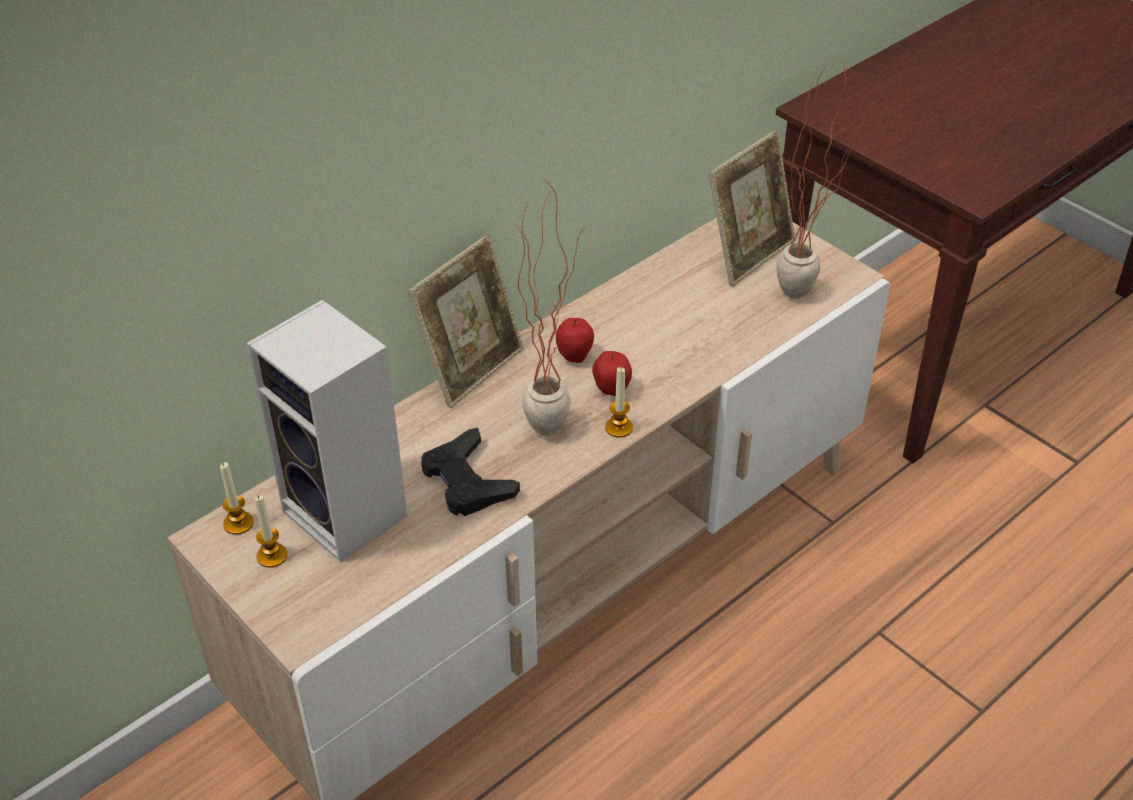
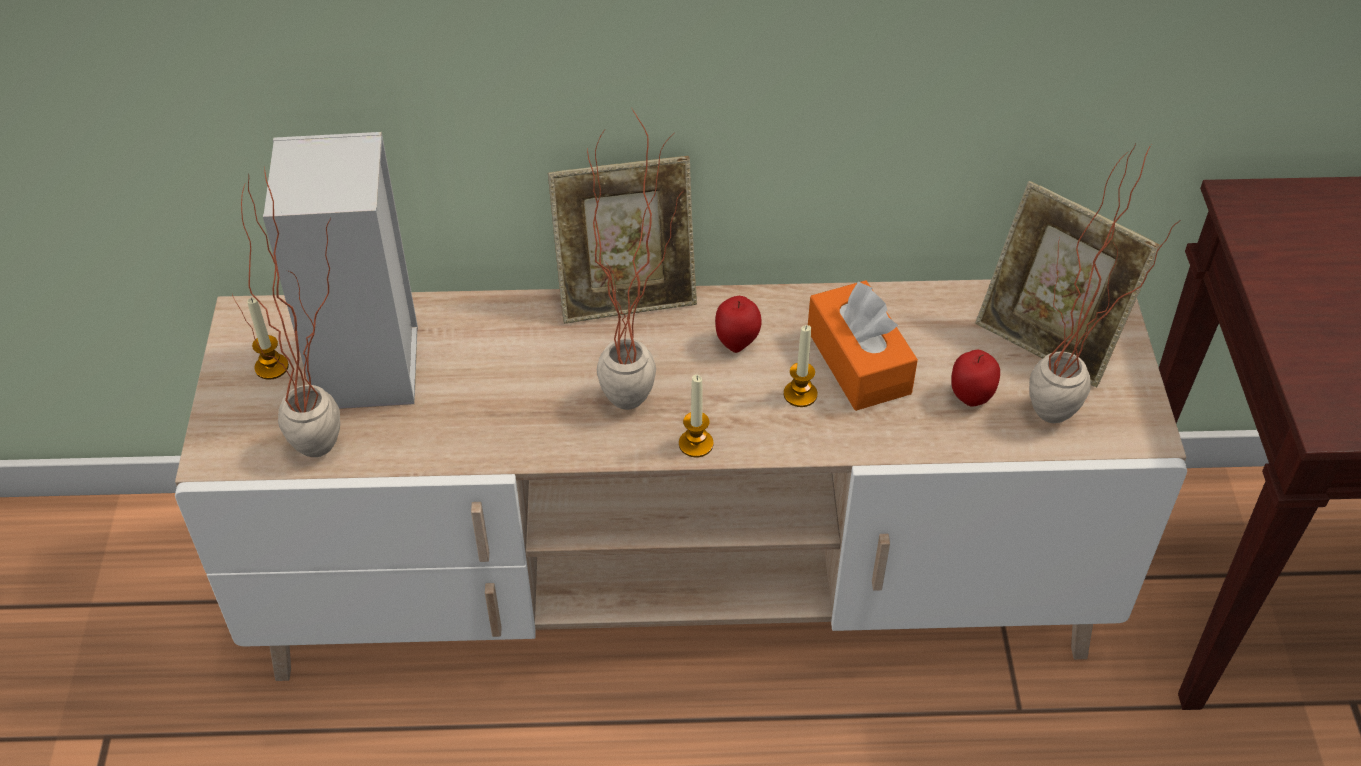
camera: 40 degrees right, 5 degrees up
candle [220,462,254,535] -> candle moved to [784,325,817,407]
black game controller [421,428,520,516] -> none
apple [592,351,632,396] -> apple moved to [951,350,1000,407]
picture frame [709,130,795,286] -> picture frame turned 45 degrees clockwise [976,181,1160,387]
none -> potted plant [232,166,340,457]
none -> orange tissue box [808,280,918,411]

